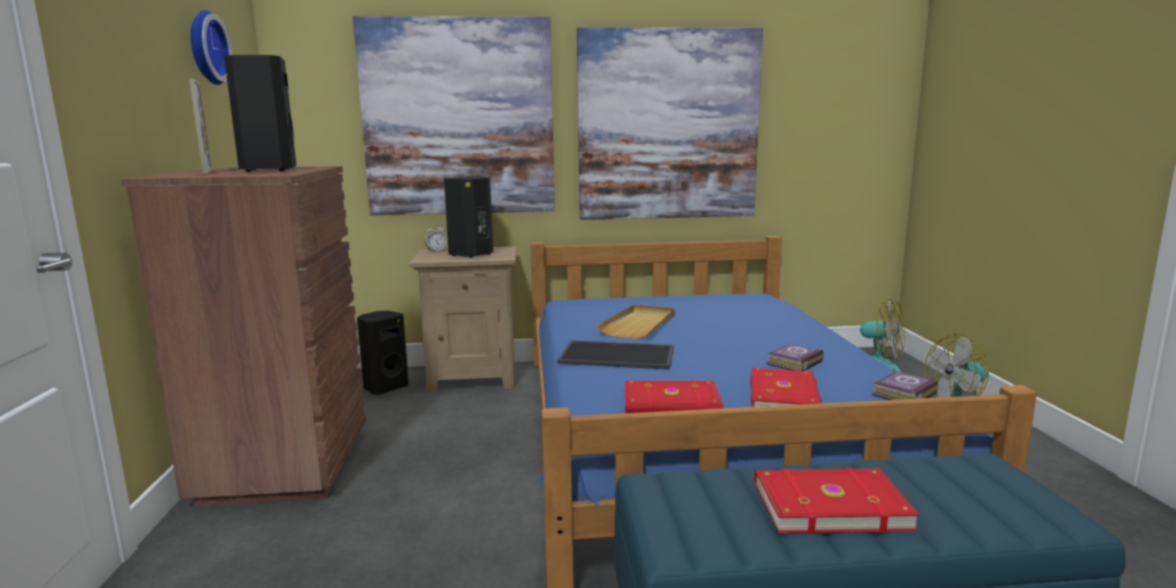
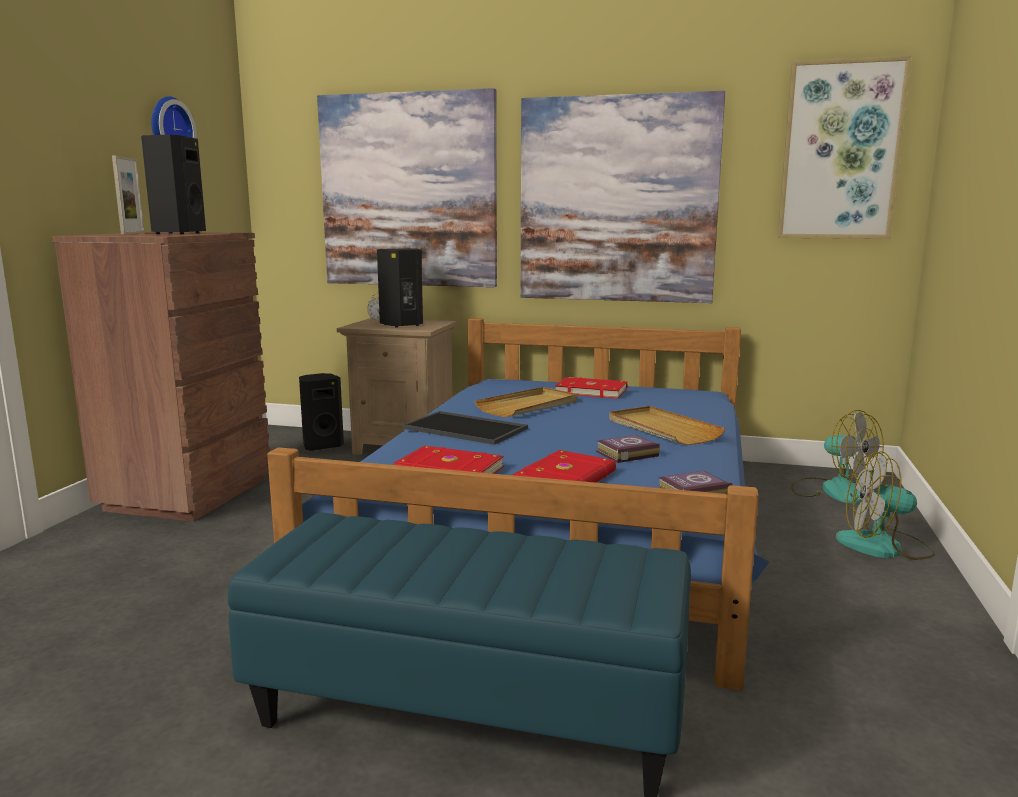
camera: 20 degrees right, 0 degrees up
red book [754,468,920,534] -> red book moved to [555,377,627,399]
none -> beige tray [609,406,725,445]
none -> picture [777,56,912,239]

